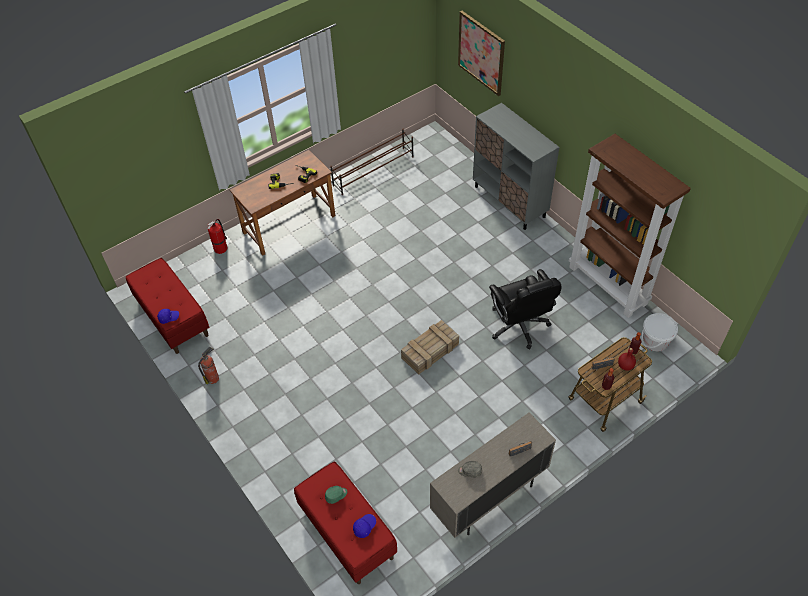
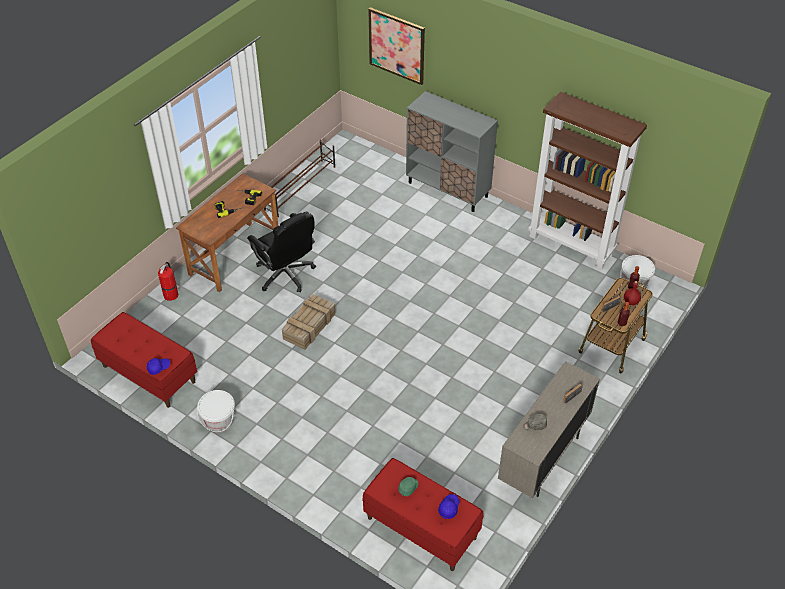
camera: 20 degrees left, 5 degrees down
fire extinguisher [198,347,219,384] -> white bucket [197,390,235,432]
crate [401,320,459,374] -> crate moved to [282,294,335,350]
black office chair [489,269,562,350] -> black office chair moved to [247,212,316,292]

